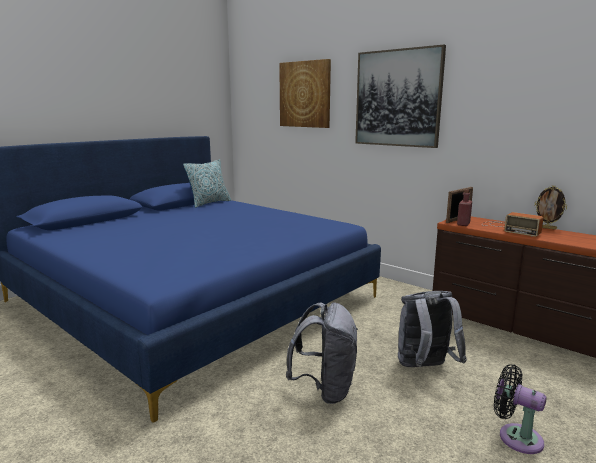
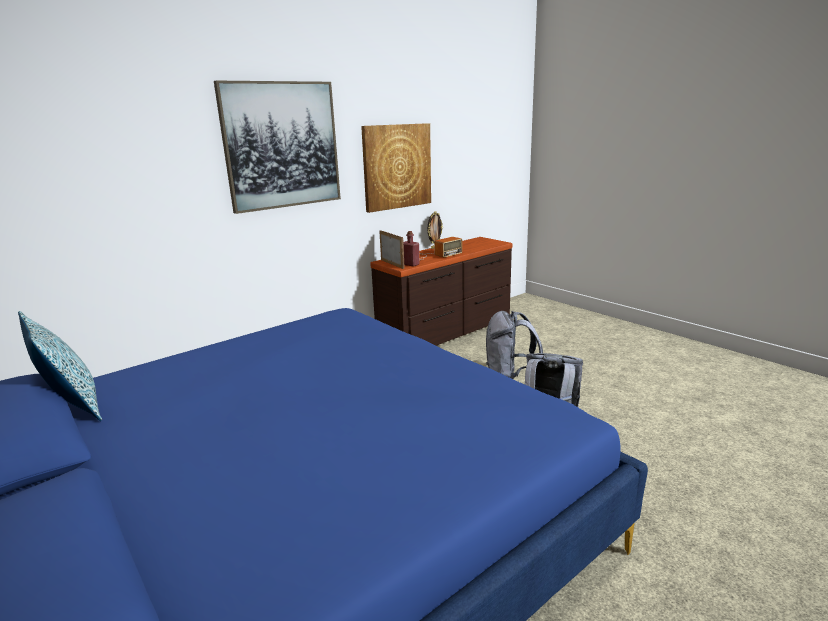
camera: 80 degrees left, 5 degrees up
picture [279,59,331,128] -> picture moved to [361,123,431,213]
black fan [494,364,547,454] -> none

